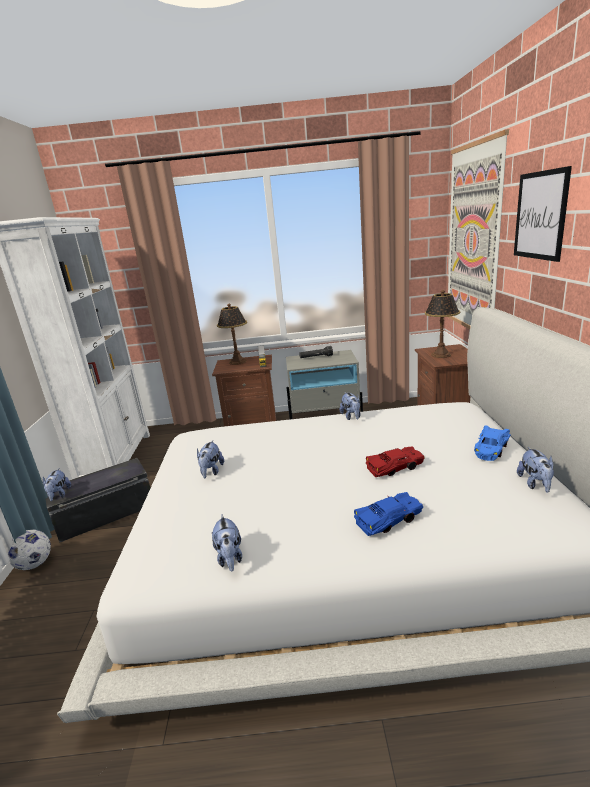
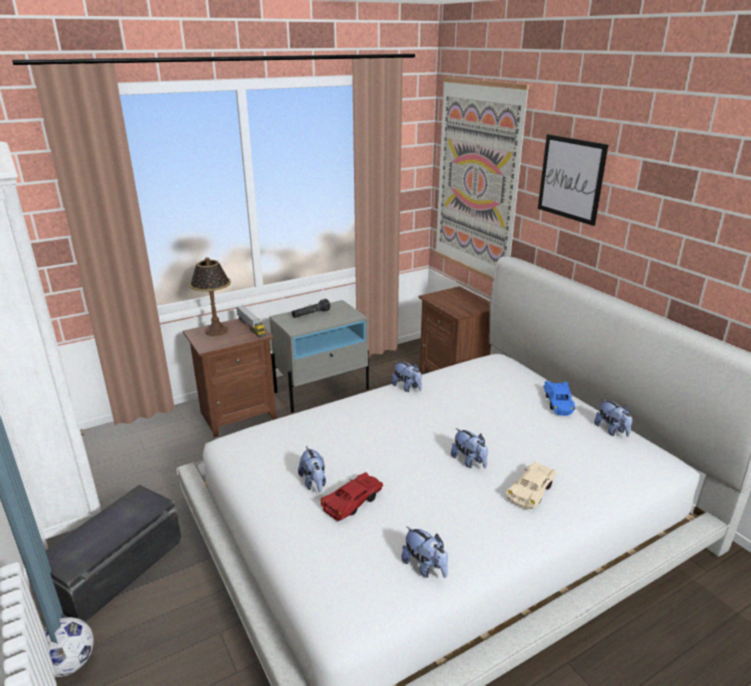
camera: 30 degrees left, 5 degrees up
plush toy [43,469,71,501] -> plush toy moved to [451,428,488,468]
blue toy car [354,492,423,536] -> beige toy car [506,462,557,510]
red toy car [366,446,425,477] -> red toy car moved to [321,472,383,521]
table lamp [425,290,460,358] -> none

